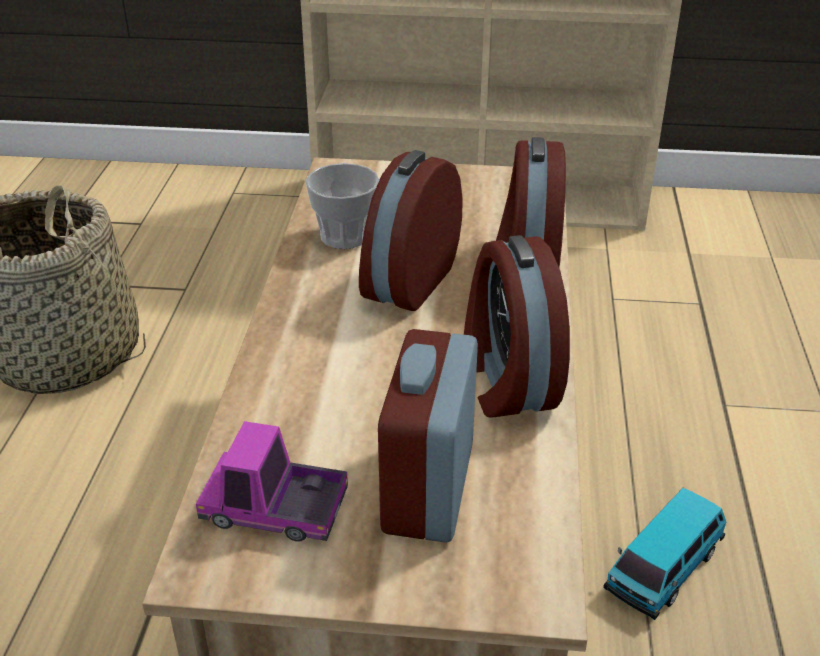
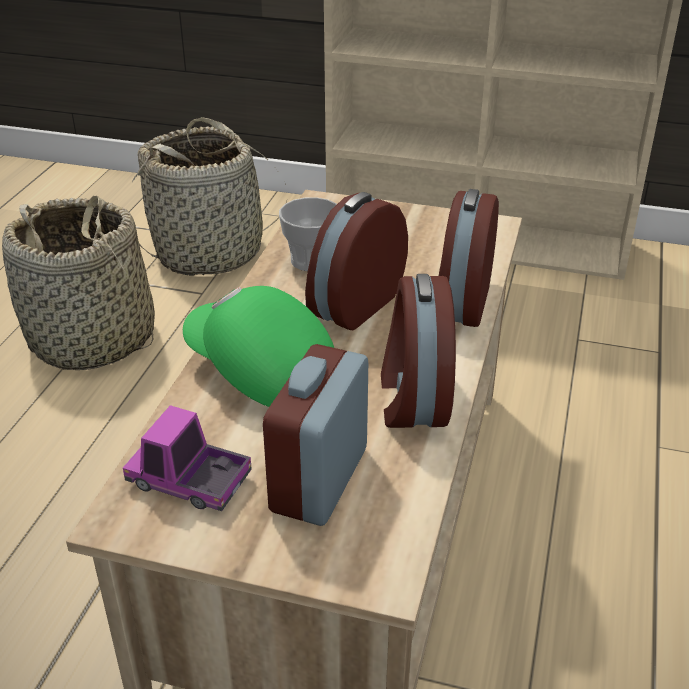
camera: 10 degrees right, 0 degrees up
toy car [603,488,726,620] -> none
none -> basket [132,117,287,276]
none -> green cap [183,286,334,407]

